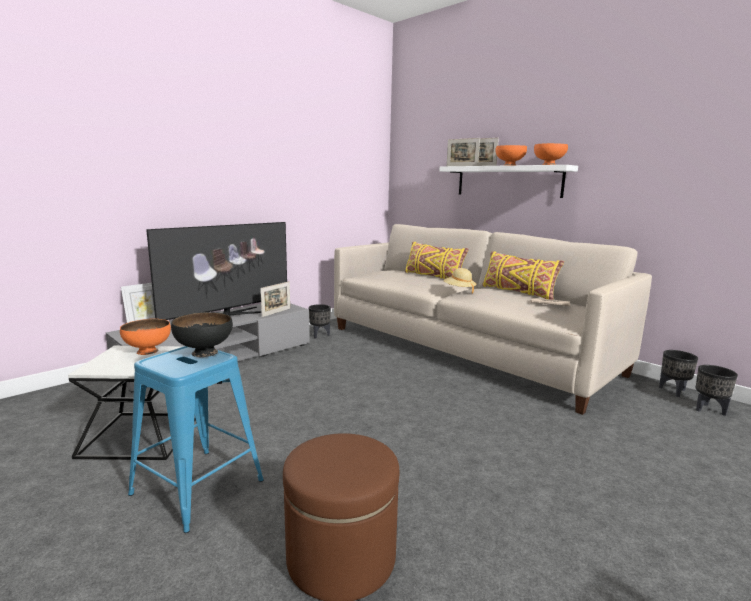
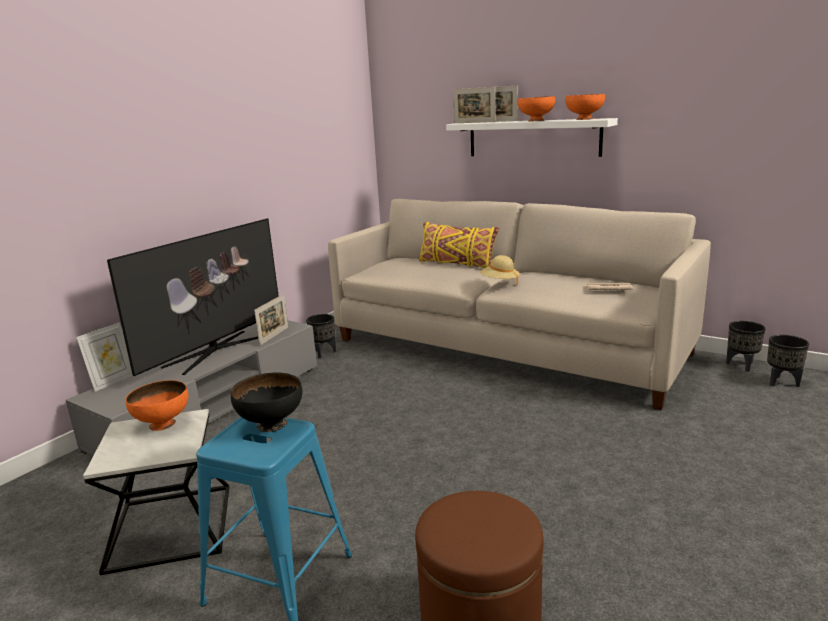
camera: 10 degrees left, 5 degrees up
yellow pillow [482,251,564,300] -> none

